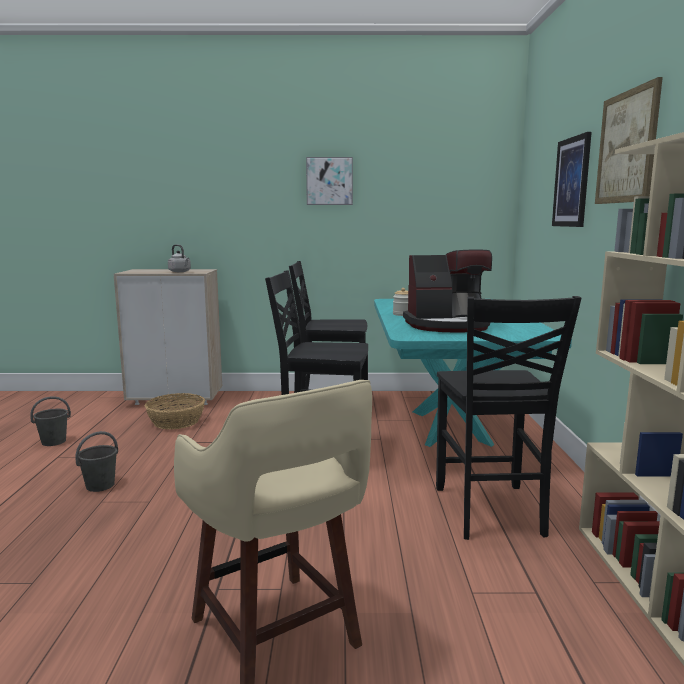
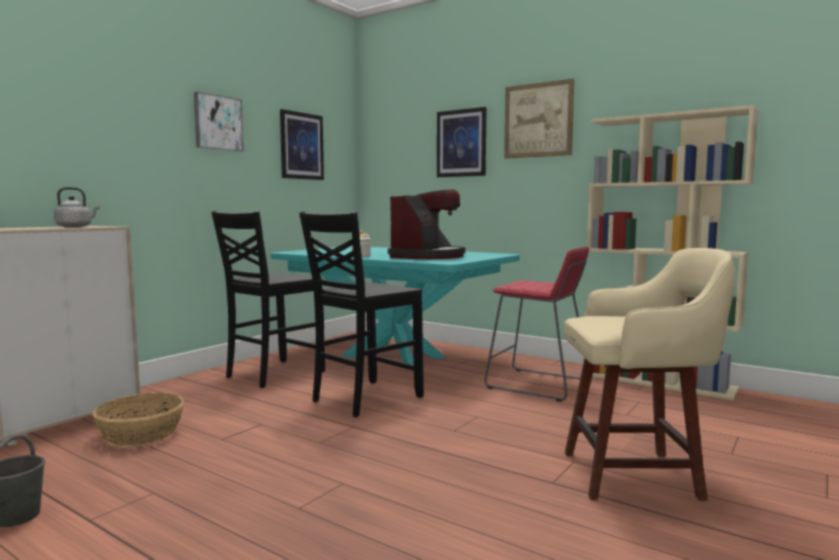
camera: 55 degrees left, 5 degrees down
grey bucket [76,431,118,492] -> none
black chair [436,296,581,540] -> red stool [484,247,589,402]
none -> picture [280,109,324,180]

